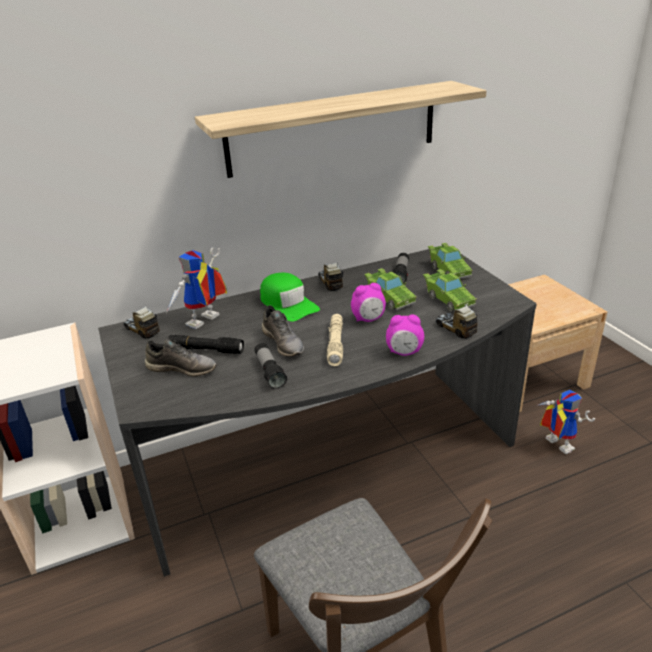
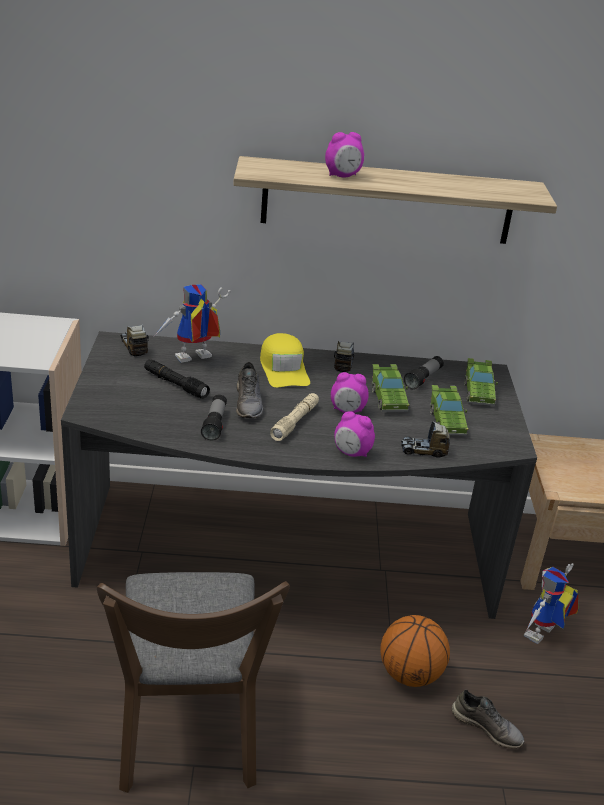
camera: 20 degrees right, 0 degrees up
grey shoe [145,339,217,377] -> grey shoe moved to [452,690,525,749]
green cap [260,273,320,322] -> yellow cap [260,333,310,387]
toy truck [436,305,478,339] -> toy truck turned 75 degrees counterclockwise [401,421,449,458]
toy robot [538,390,595,454] -> toy robot turned 135 degrees counterclockwise [524,563,579,644]
none -> alarm clock [325,132,364,177]
none -> basketball [380,615,450,687]

